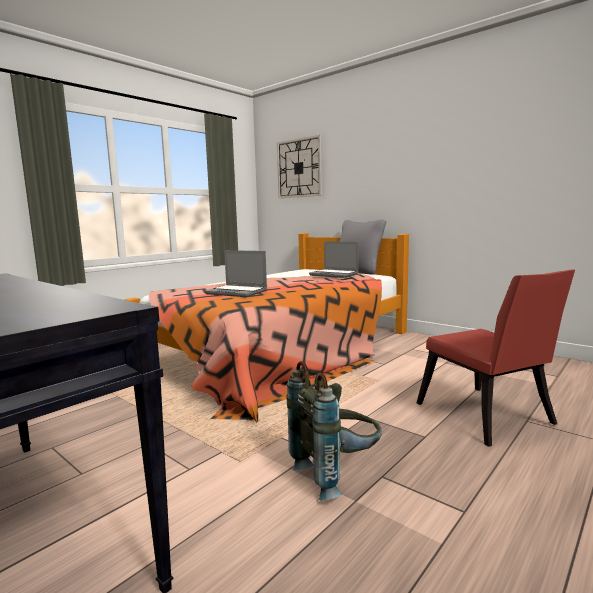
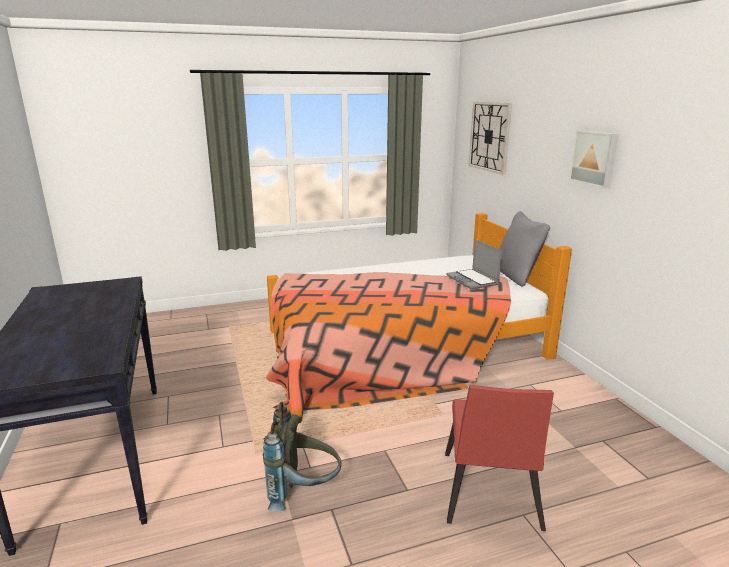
camera: 30 degrees right, 10 degrees up
laptop [204,250,267,297] -> none
none -> picture [569,130,619,188]

